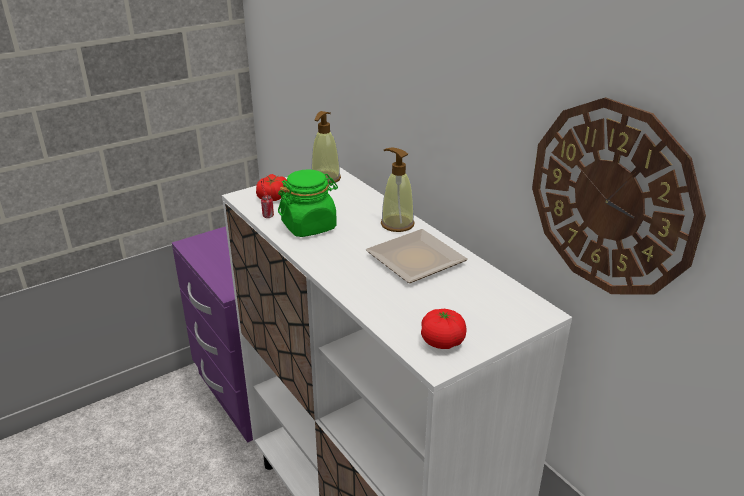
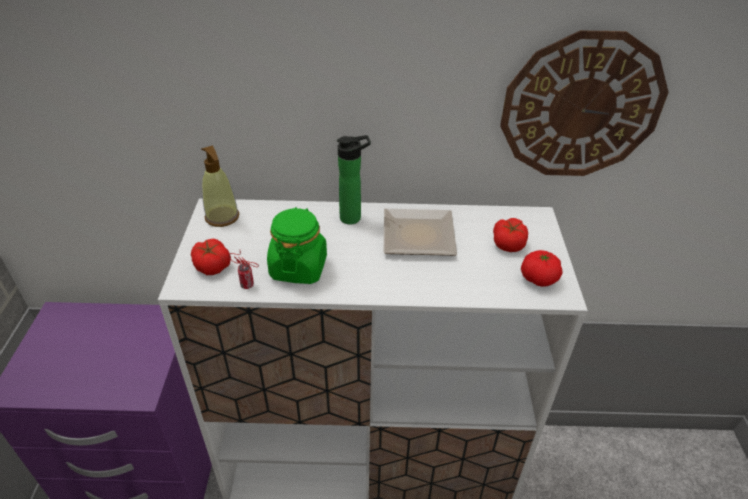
camera: 55 degrees left, 10 degrees up
soap dispenser [381,147,415,232] -> bottle [337,135,371,224]
none -> tomato [493,218,528,252]

